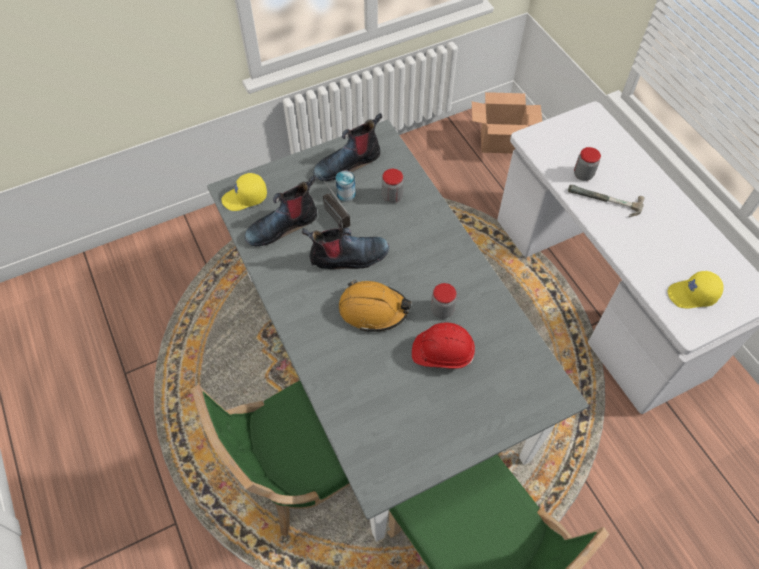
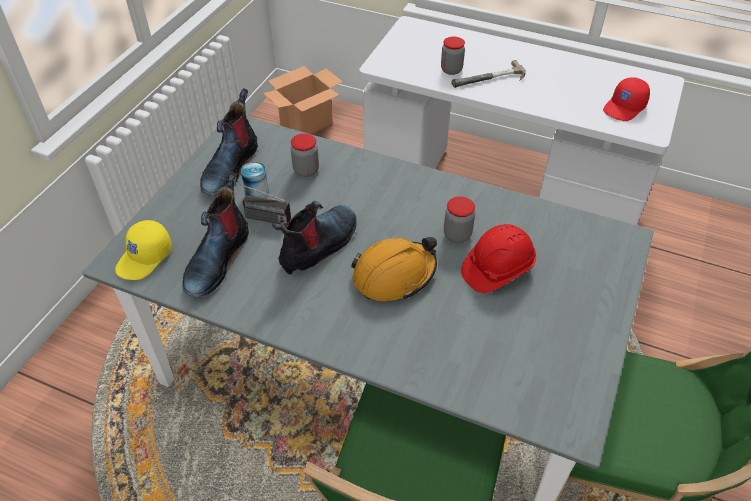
camera: 40 degrees left, 10 degrees down
yellow cap [668,271,724,309] -> red cap [603,77,650,121]

